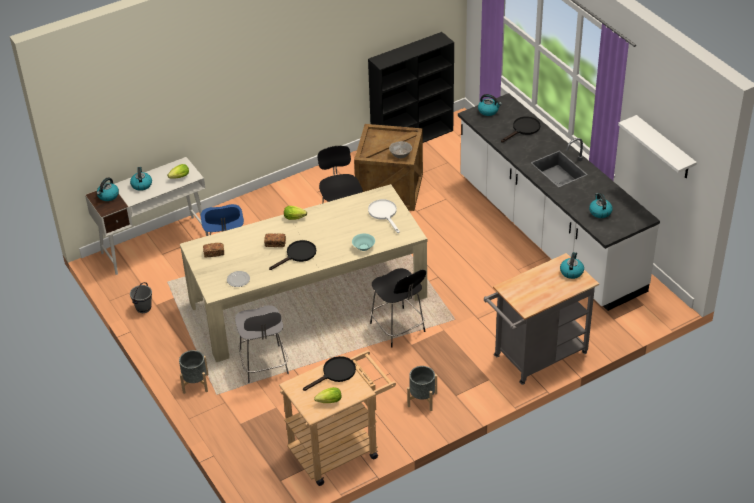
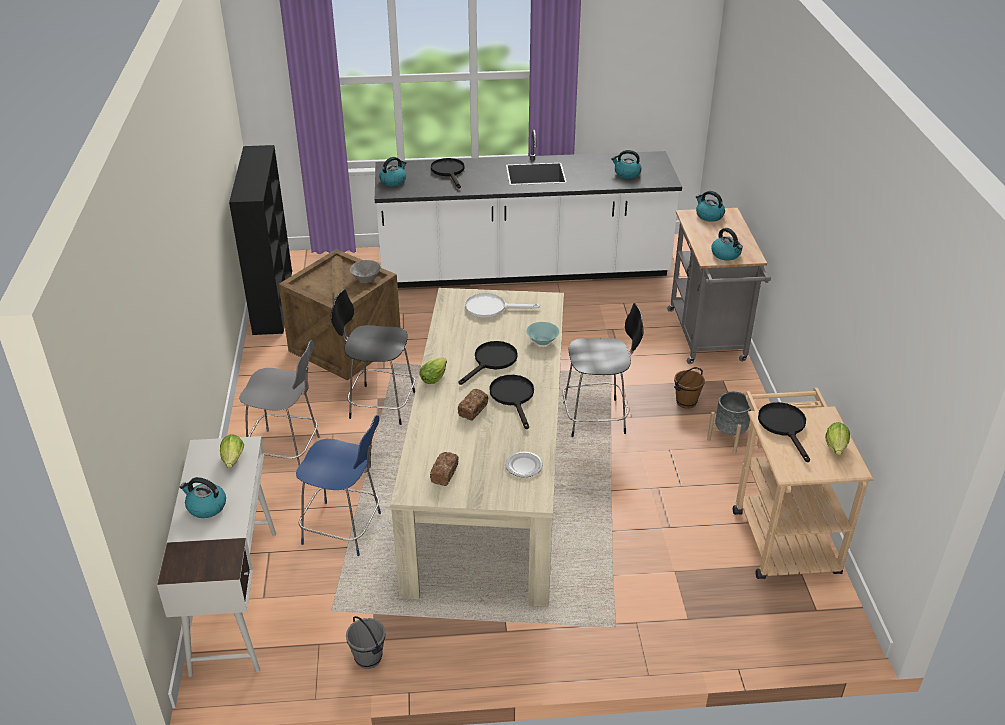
camera: 65 degrees left, 5 degrees down
kettle [97,178,119,201] -> kettle moved to [711,228,743,261]
grey planter [179,350,209,394] -> none
grey chair [235,305,289,383] -> grey chair moved to [239,340,320,465]
white shelf [618,115,697,178] -> none
none -> black frying pan [459,341,518,385]
none -> brown bucket [674,367,705,409]

